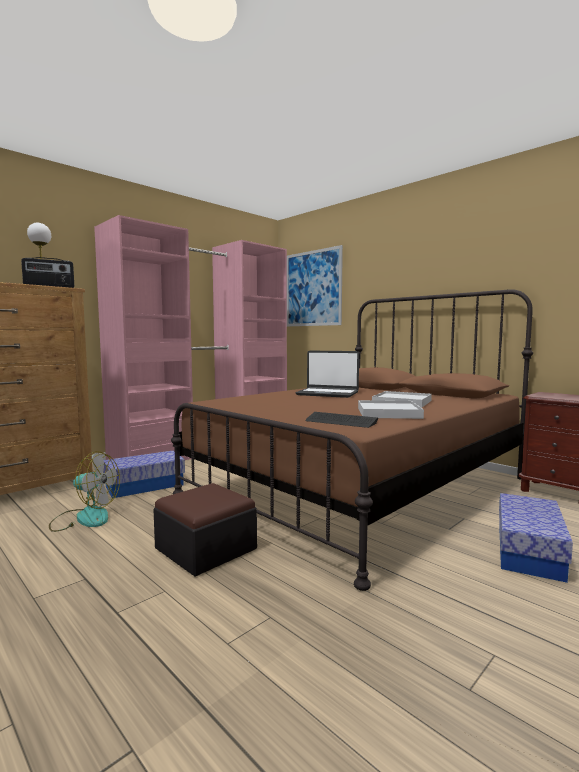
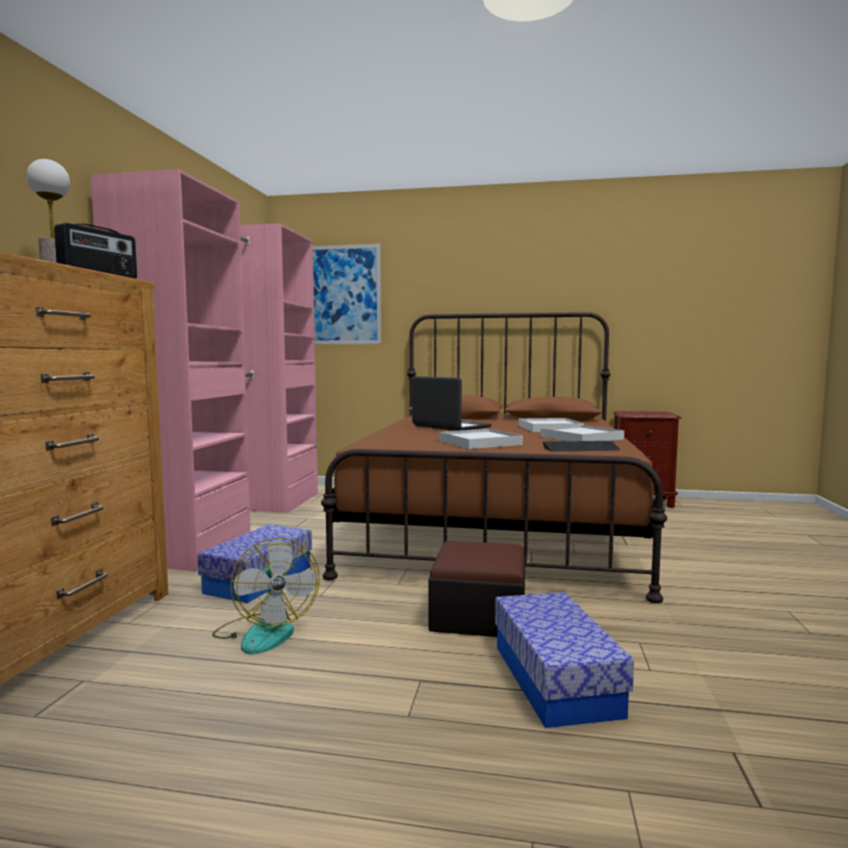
camera: 35 degrees left, 0 degrees up
fan [49,451,120,532] -> fan turned 90 degrees clockwise [212,538,320,654]
laptop [295,351,359,398] -> laptop turned 120 degrees counterclockwise [412,376,492,431]
storage box [499,493,573,583] -> storage box moved to [495,592,634,728]
none -> white tray [439,429,523,449]

